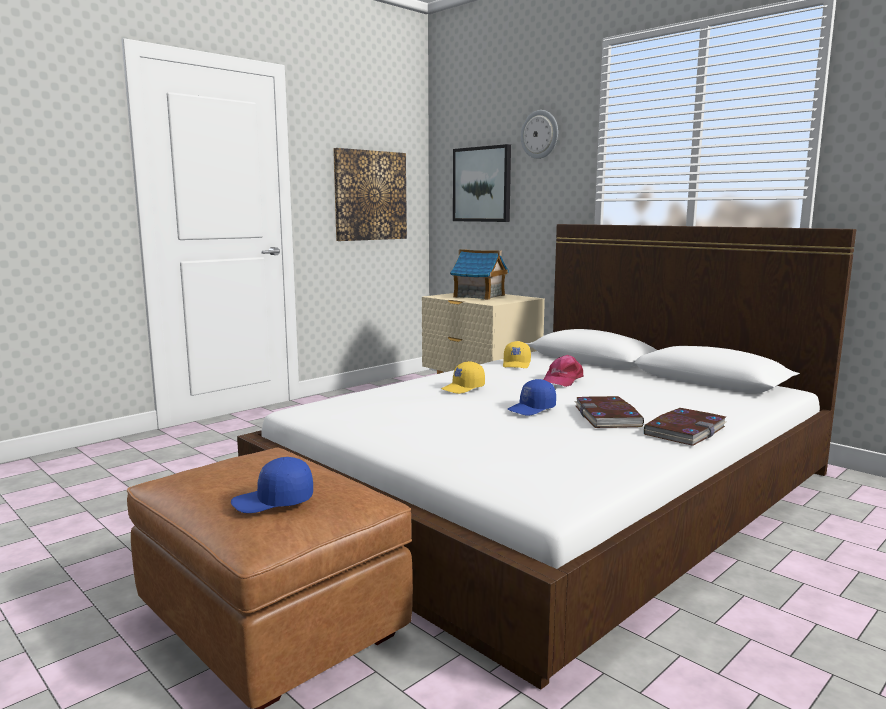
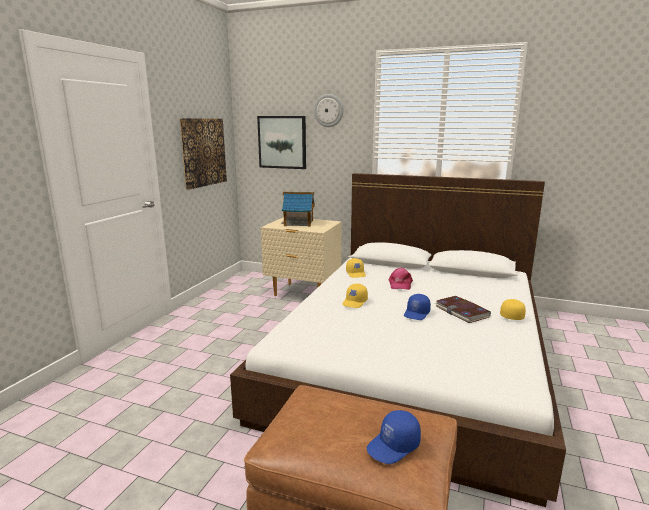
camera: 25 degrees left, 5 degrees up
book [644,408,726,446] -> yellow cap [500,299,526,320]

